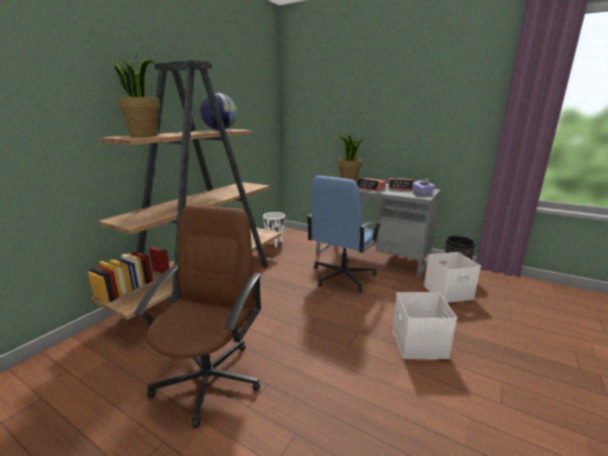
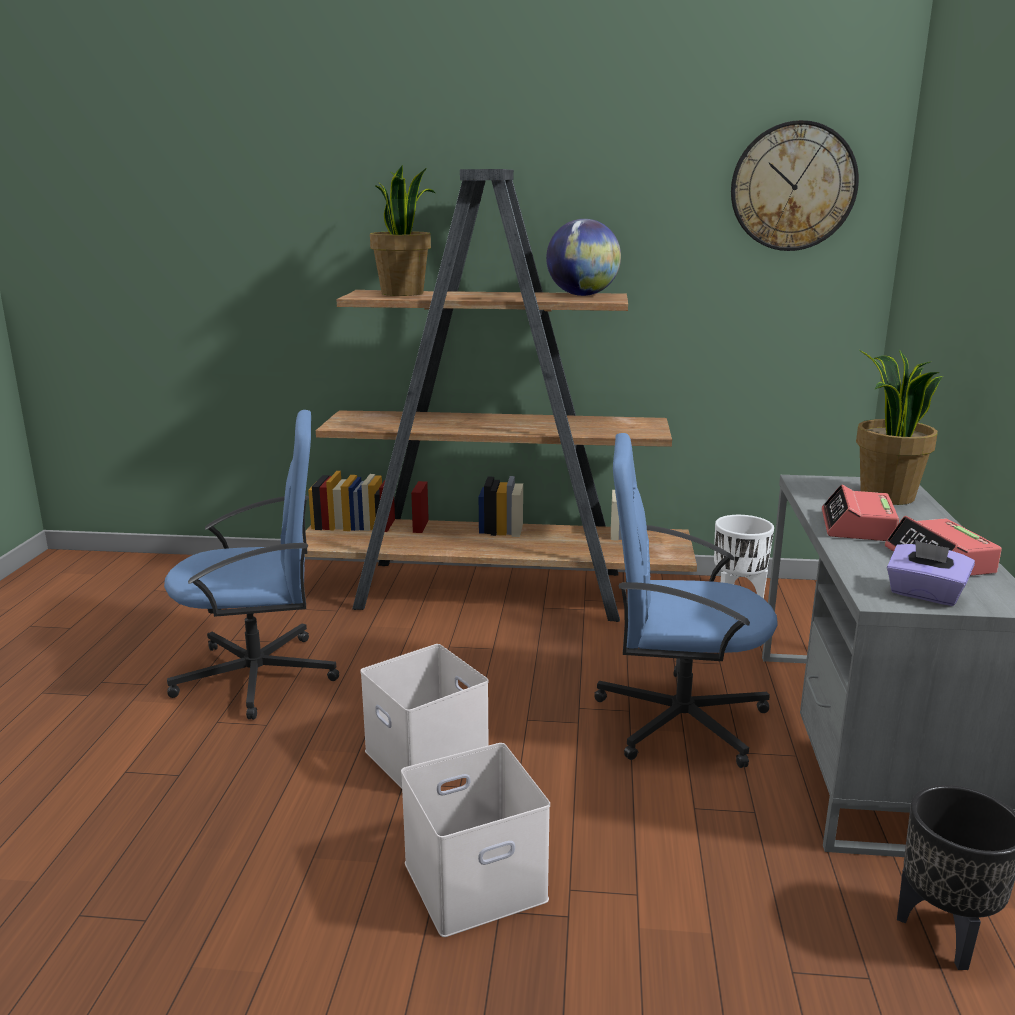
camera: 65 degrees right, 0 degrees up
brown office chair [135,205,261,428] -> blue office chair [164,410,339,720]
white storage box [424,252,481,303] -> white storage box moved to [360,644,489,789]
none -> wall clock [731,120,859,251]

